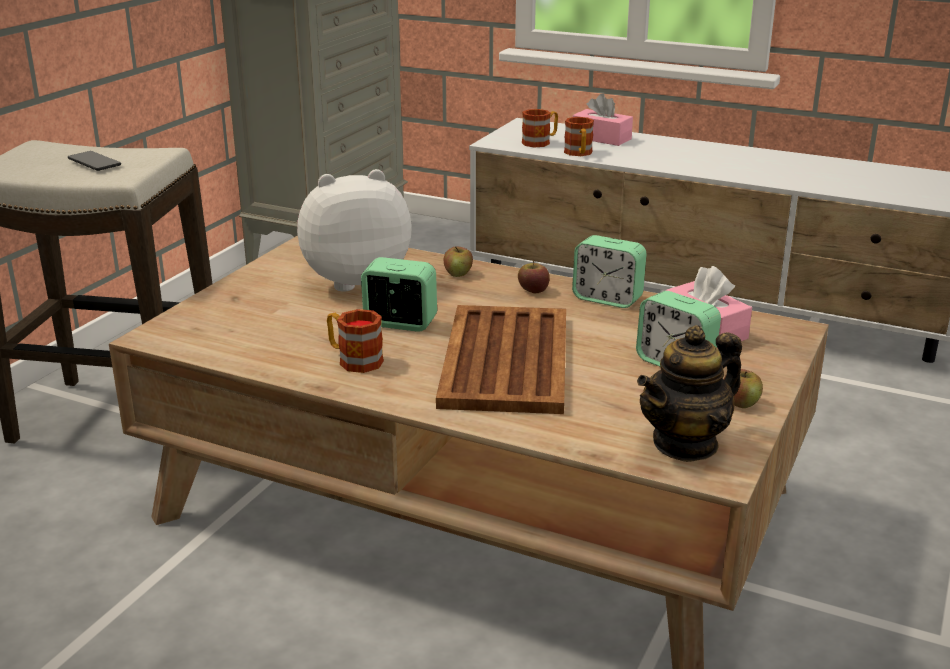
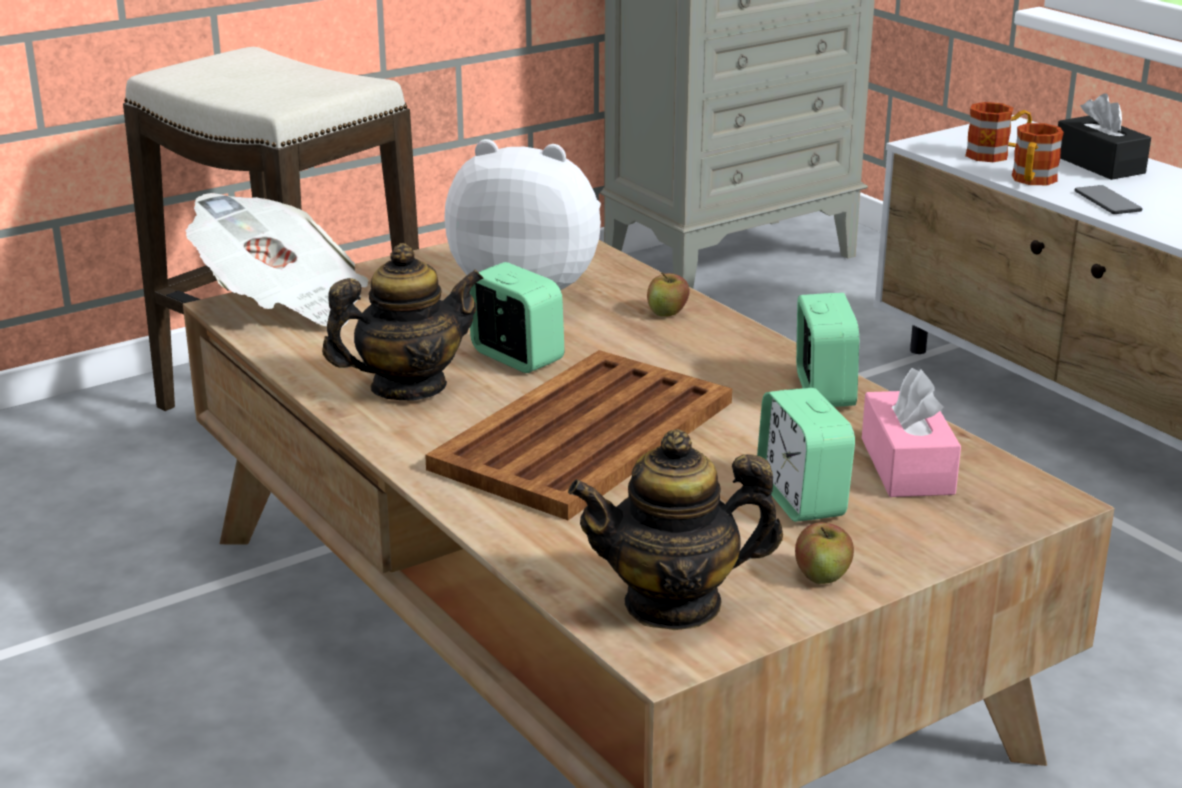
camera: 30 degrees right, 0 degrees up
phone [68,151,121,171] -> phone moved to [1075,185,1142,214]
mug [327,309,384,373] -> teapot [322,243,483,400]
apple [518,259,550,293] -> none
alarm clock [572,235,647,308] -> alarm clock turned 150 degrees counterclockwise [796,293,859,407]
pink tissue box [573,94,633,146] -> black tissue box [1058,94,1151,180]
none -> newspaper [185,193,369,327]

